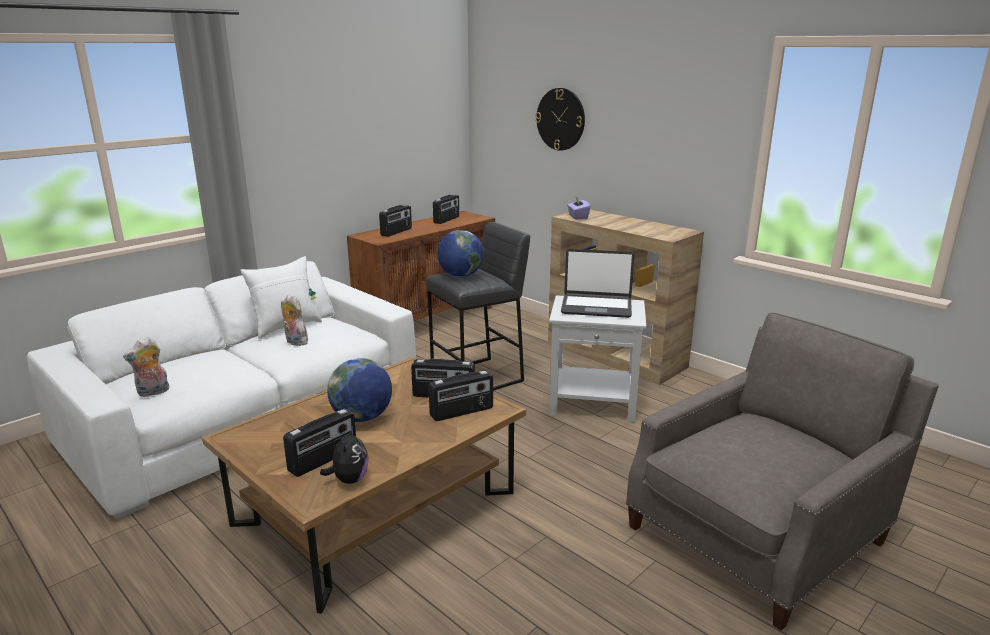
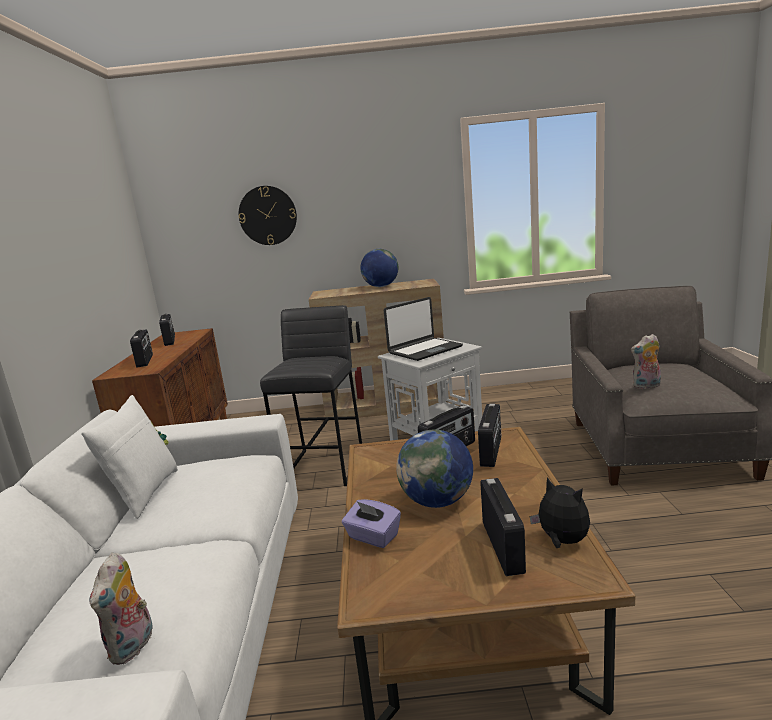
camera: 45 degrees left, 5 degrees down
plush toy [281,295,308,346] -> plush toy moved to [631,334,661,389]
globe [437,230,484,277] -> globe moved to [360,249,398,287]
purple tissue box [567,196,590,220] -> purple tissue box moved to [342,499,401,548]

